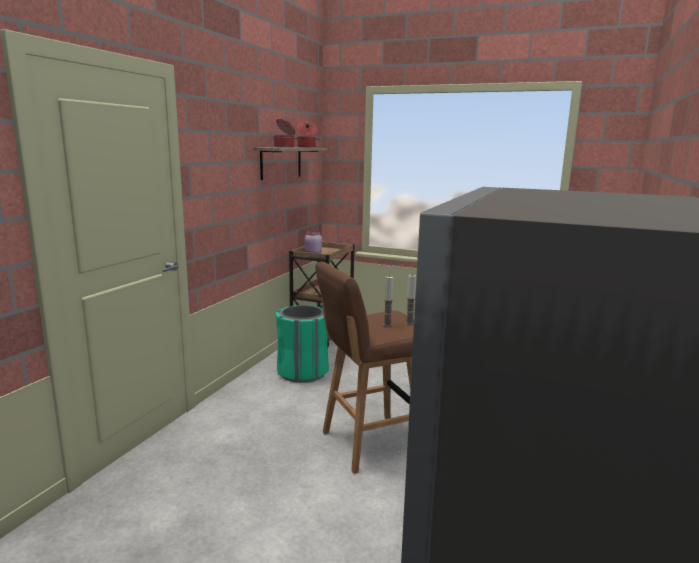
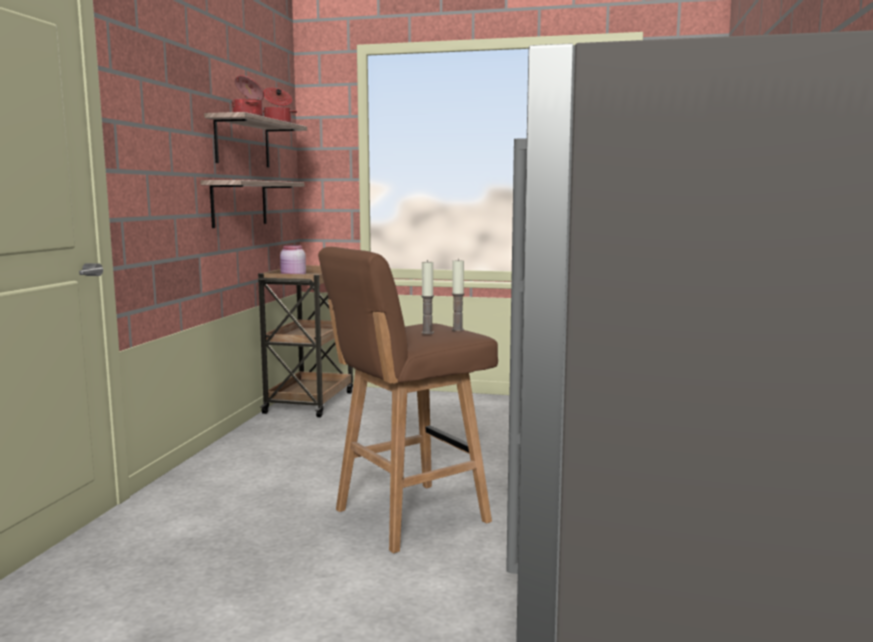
camera: 10 degrees left, 5 degrees down
green trash can [276,305,329,383] -> none
none -> shelf [200,180,304,228]

